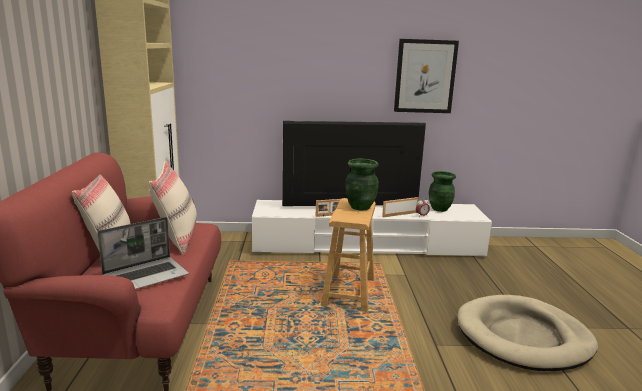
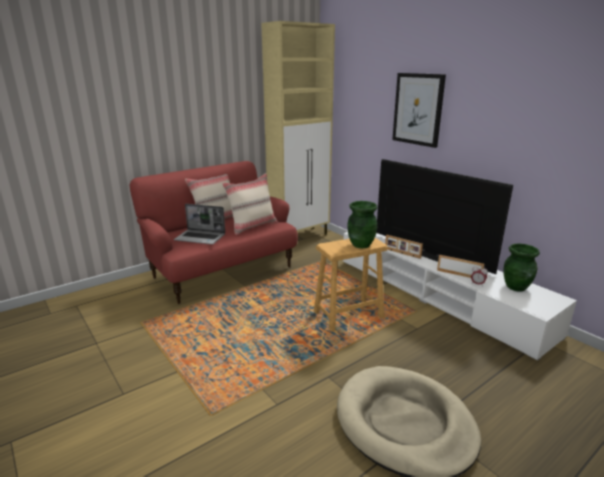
camera: 55 degrees right, 5 degrees up
picture [394,39,459,113] -> picture moved to [392,73,446,148]

